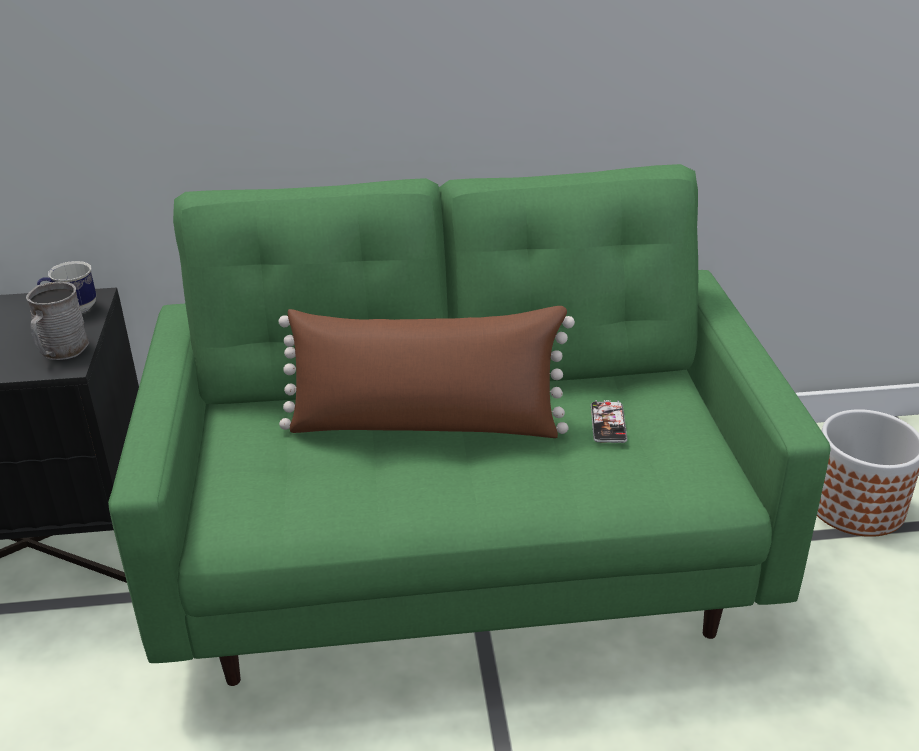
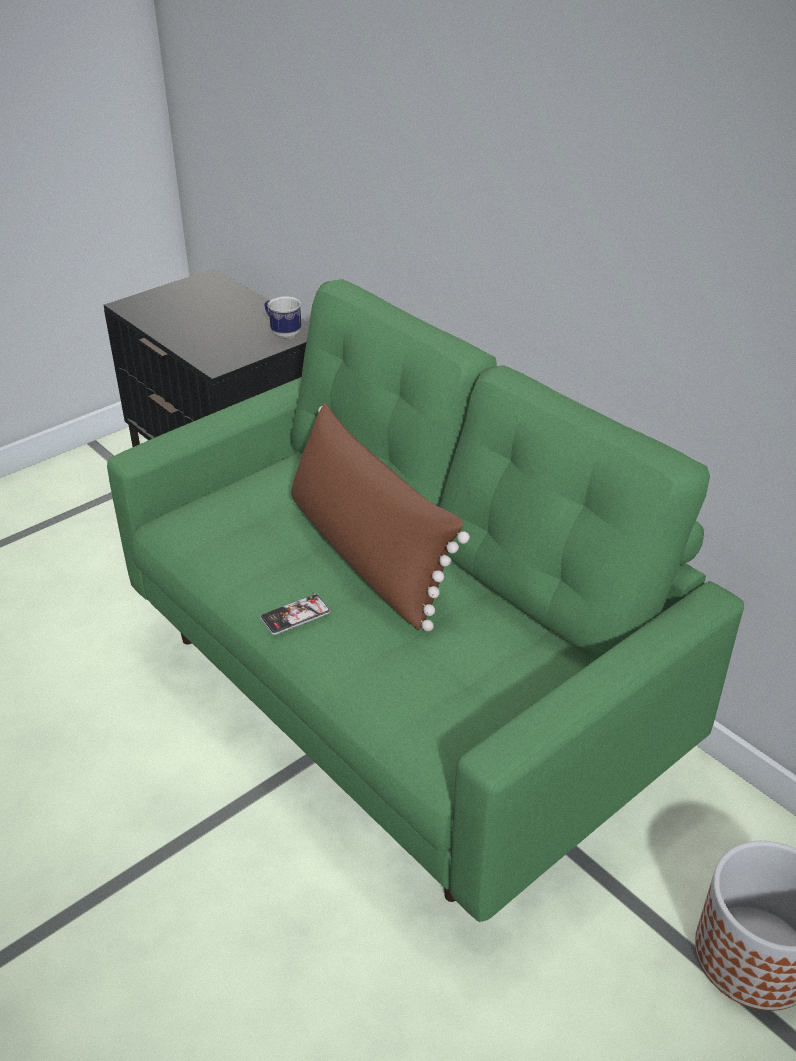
camera: 55 degrees right, 5 degrees up
grey mug [26,282,89,360] -> none
phone [591,400,627,443] -> phone moved to [260,593,330,635]

